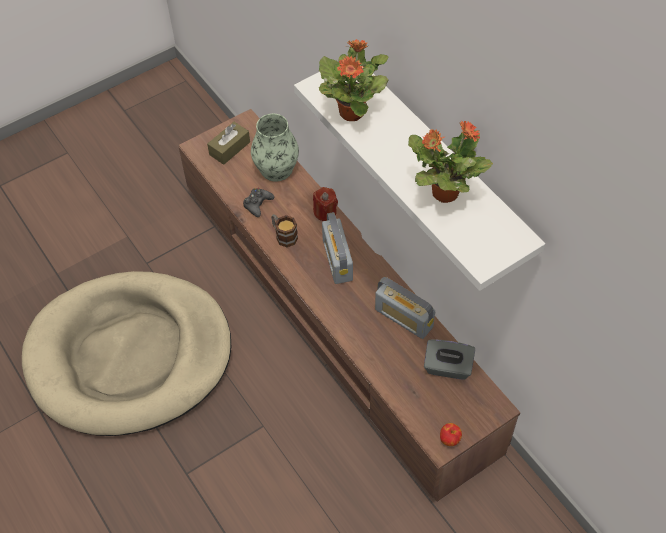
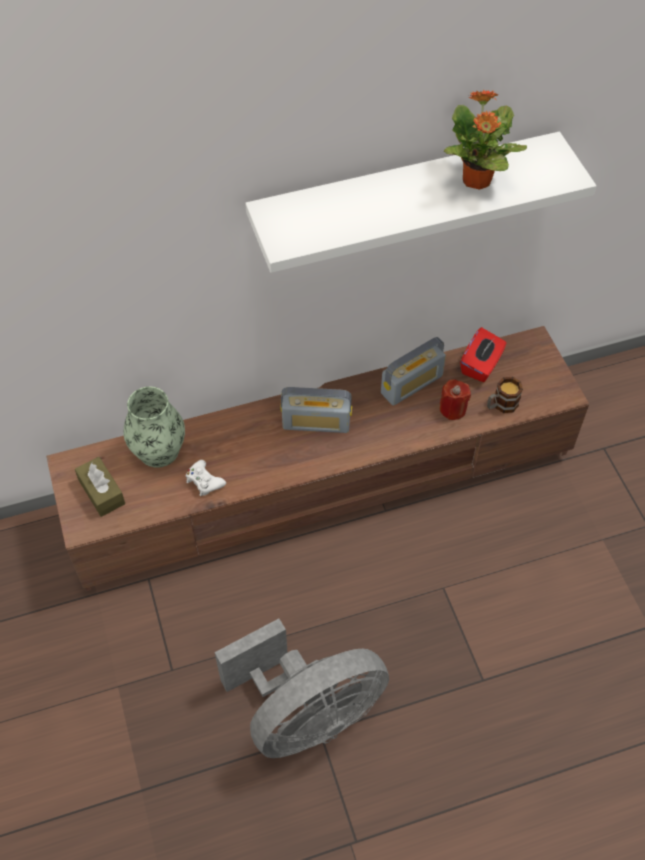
camera: 75 degrees left, 0 degrees up
beige dog bed [22,271,231,436] -> grey fan [215,619,389,758]
black game controller [243,188,274,217] -> white game controller [186,460,226,496]
mug [271,214,298,247] -> mug moved to [487,377,523,413]
red candle [313,187,338,221] -> red candle moved to [440,379,471,420]
potted plant [319,39,389,121] -> none
grey tissue box [424,339,475,380] -> red tissue box [460,327,506,382]
apple [440,423,462,446] -> none

